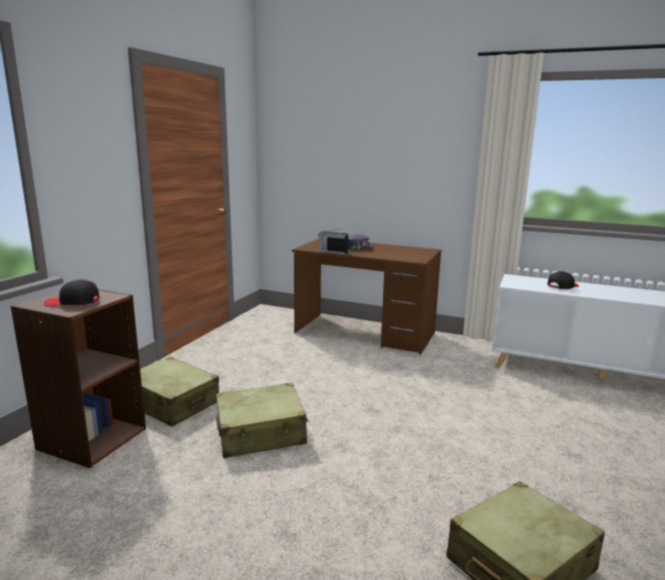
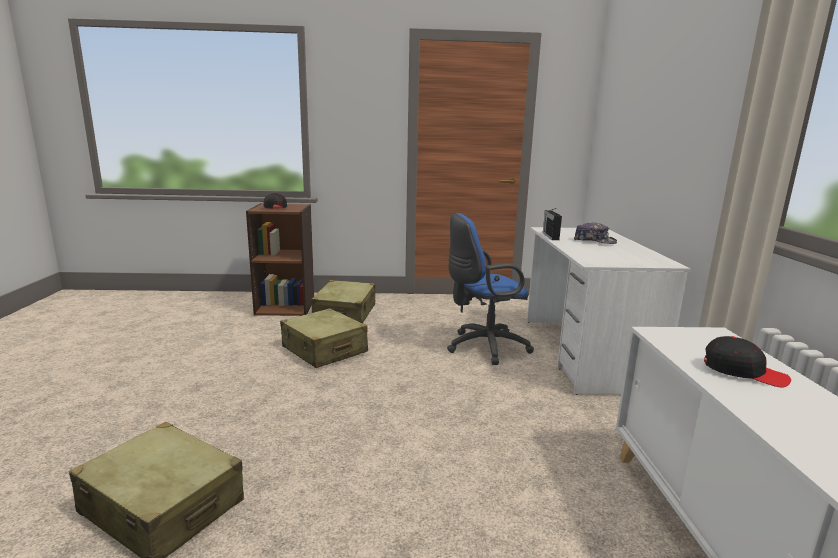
camera: 65 degrees right, 0 degrees up
brown desk [292,239,441,355] -> white desk [527,227,691,395]
none -> blue office chair [447,213,534,365]

